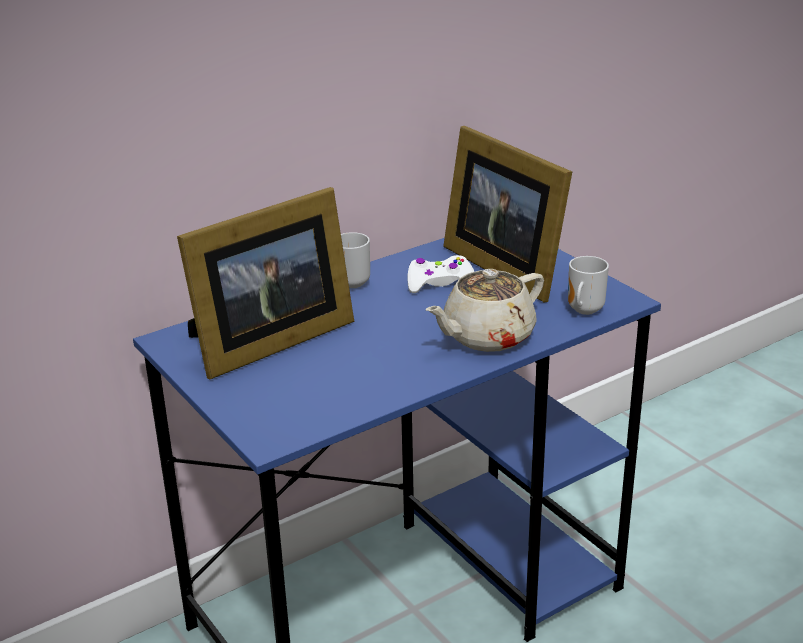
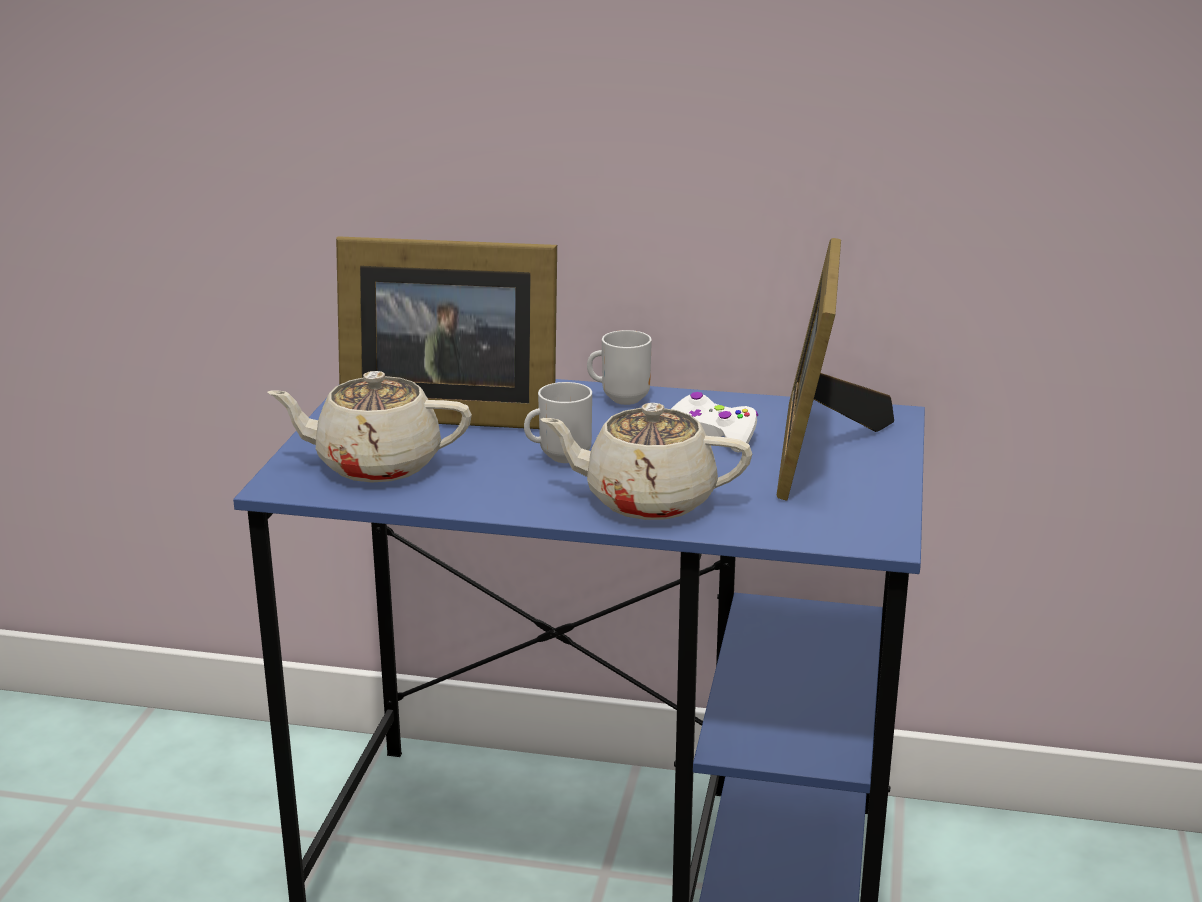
camera: 45 degrees right, 5 degrees down
mug [568,256,609,315] -> mug moved to [524,382,592,463]
none -> beige teapot [267,371,472,483]

